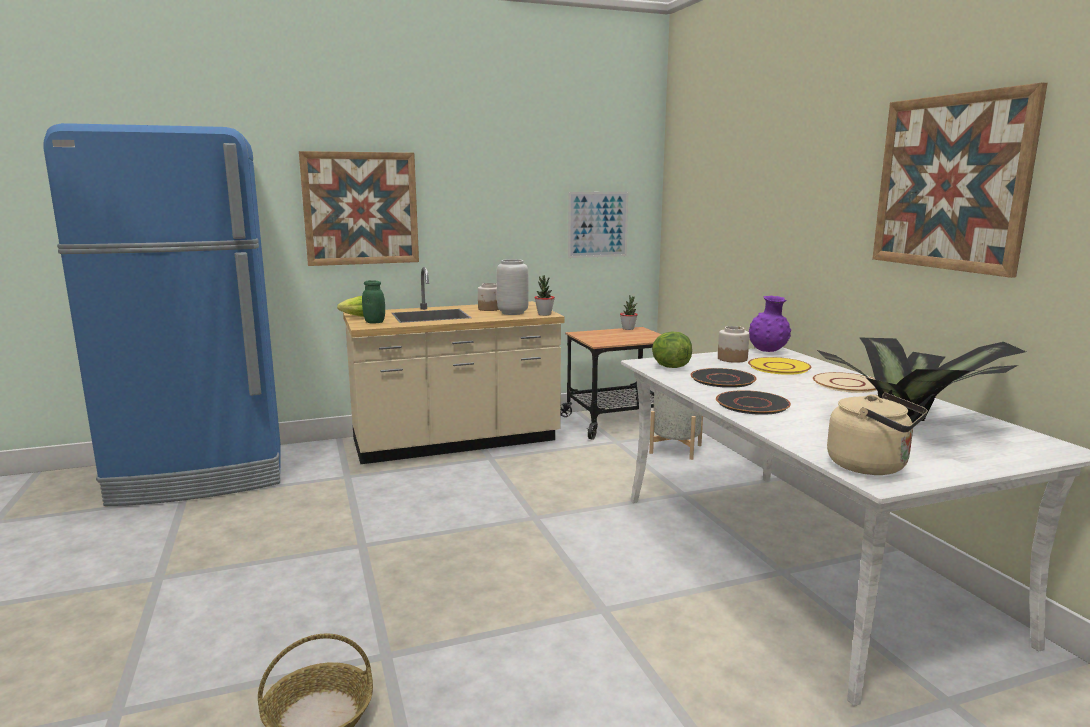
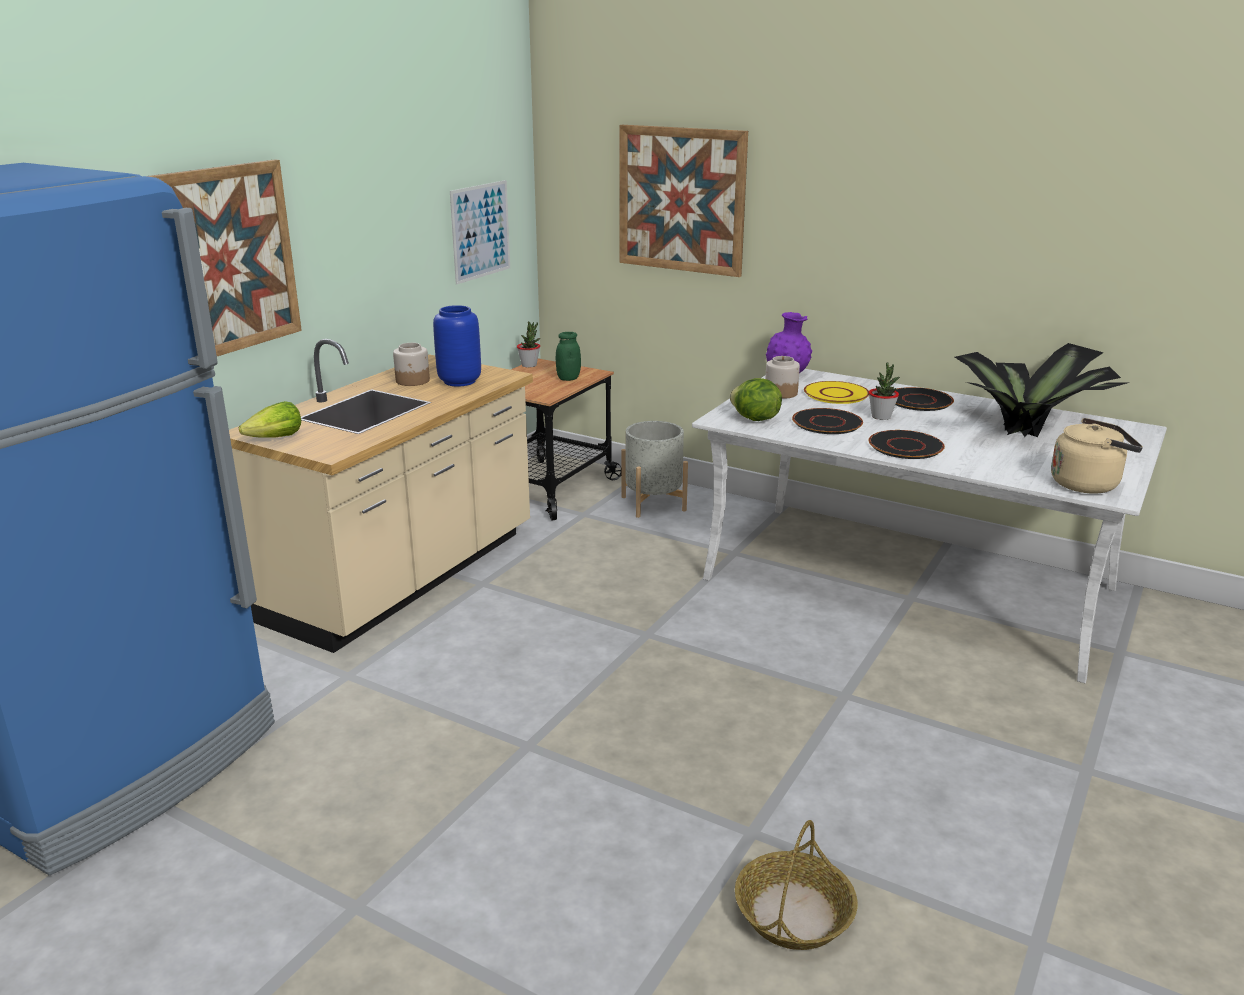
camera: 40 degrees left, 10 degrees up
green jar [362,280,385,324] -> green jar moved to [556,332,581,381]
grey vase [497,259,529,315] -> blue vase [433,305,481,386]
potted plant [534,275,555,316] -> potted plant moved to [869,363,900,420]
beige plate [813,372,877,393] -> black plate [895,387,954,411]
picture [872,82,1048,278] -> picture moved to [619,125,748,277]

